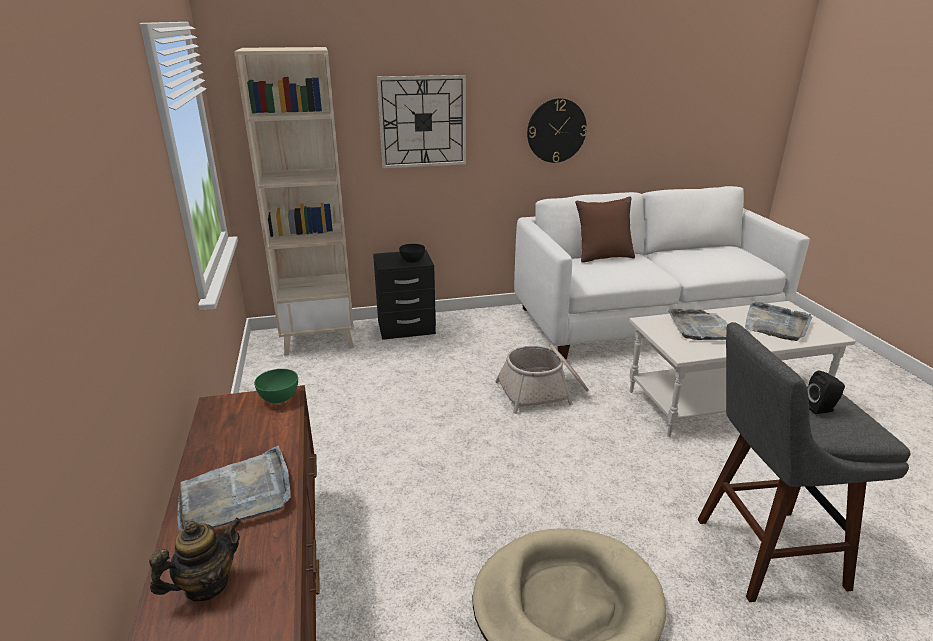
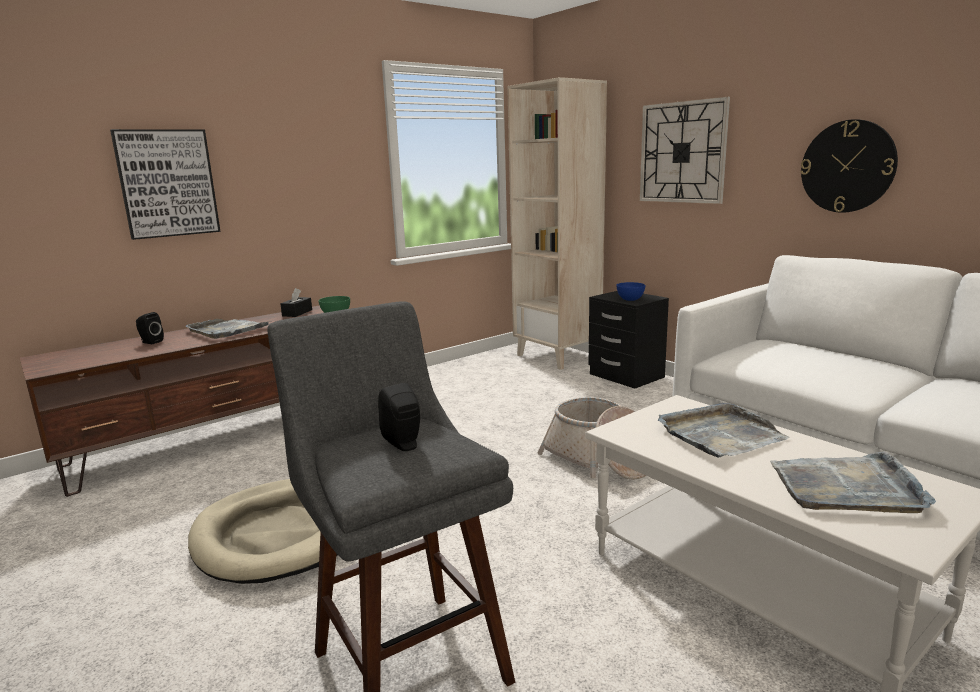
camera: 65 degrees right, 10 degrees down
teapot [149,517,241,601] -> black speaker [136,312,164,344]
black bowl [399,244,425,263] -> blue bowl [617,282,645,301]
brown pillow [575,196,635,263] -> none
none -> picture [110,129,221,240]
none -> black tissue box [281,288,312,317]

